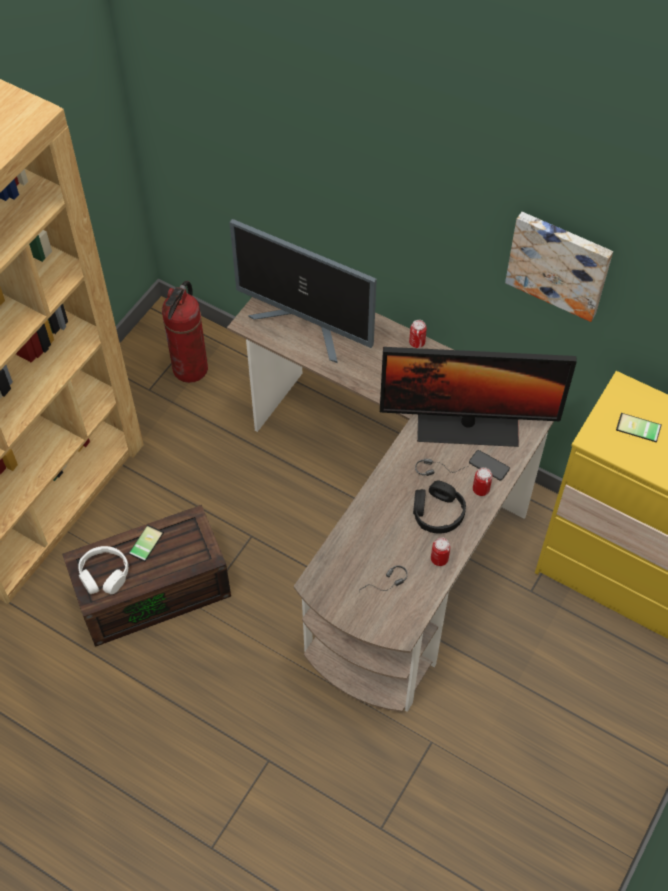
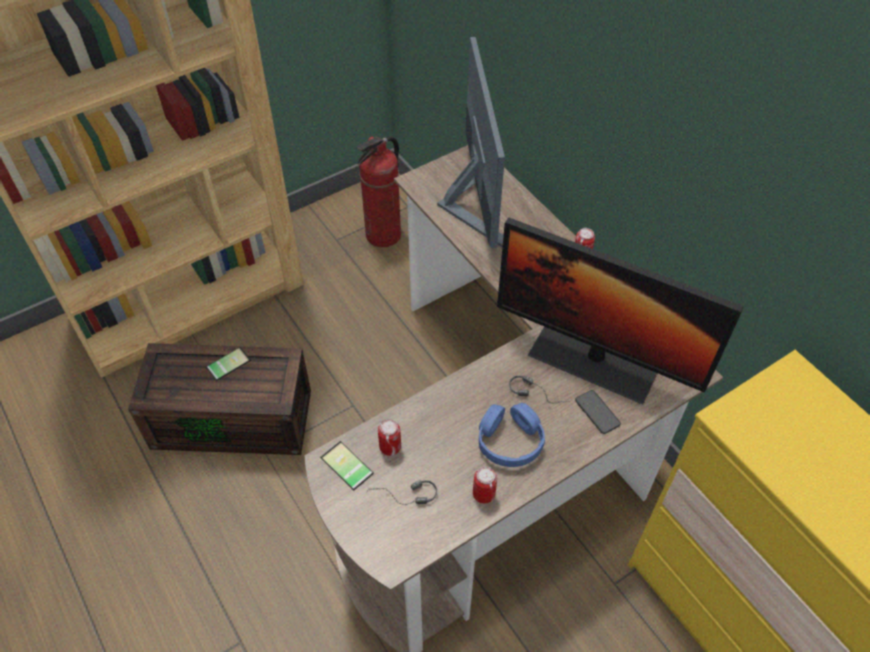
camera: 25 degrees right, 5 degrees down
white headphones [78,546,129,594] -> none
monitor [229,219,377,363] -> monitor turned 150 degrees counterclockwise [437,37,505,248]
black headphones [413,481,466,534] -> blue headphones [479,403,545,467]
can [473,467,492,496] -> can moved to [378,419,401,456]
picture [505,212,613,322] -> none
phone [616,413,661,443] -> phone moved to [320,441,374,490]

